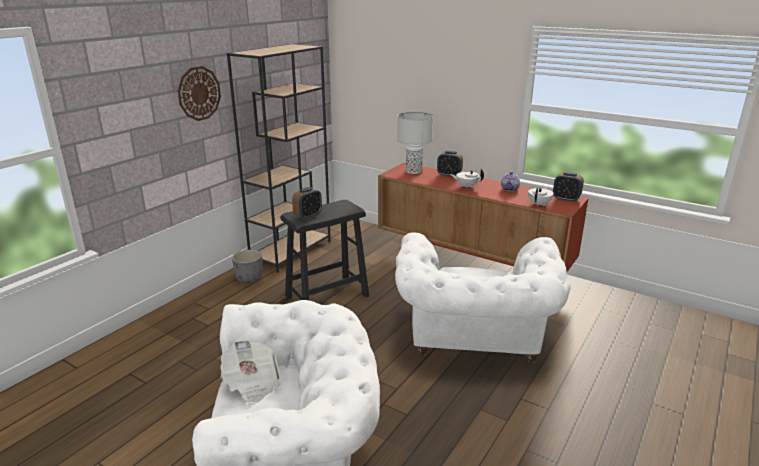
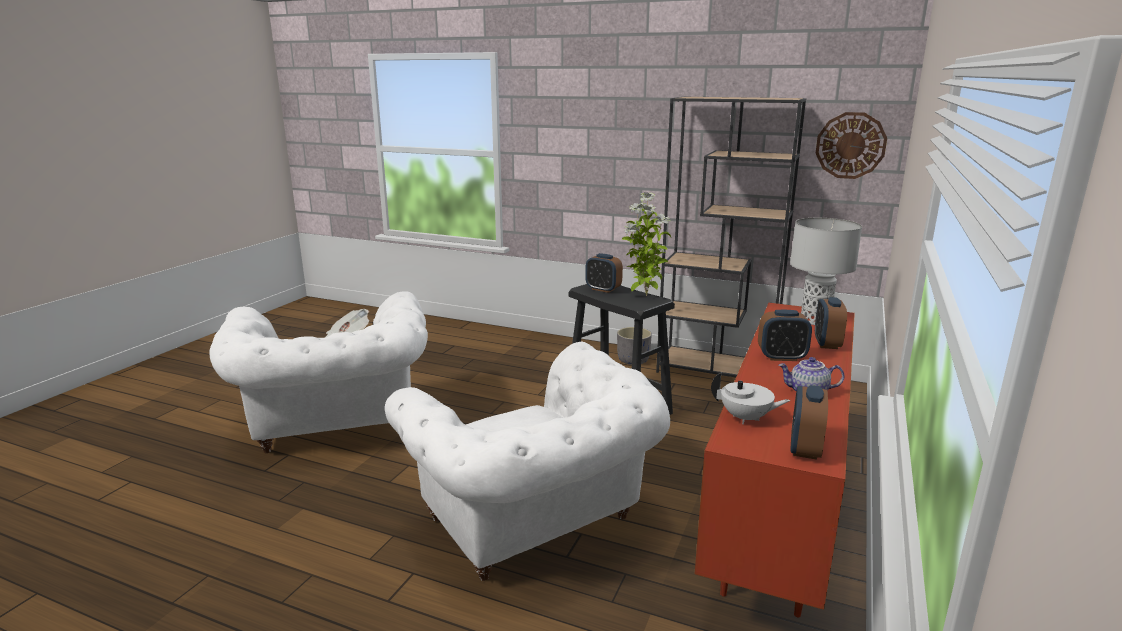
camera: 80 degrees right, 5 degrees down
wall clock [178,66,221,121] -> wall clock moved to [816,112,887,179]
white armchair [395,232,571,363] -> white armchair turned 120 degrees counterclockwise [385,342,670,581]
white teapot [450,169,484,189] -> alarm clock [758,310,812,361]
none -> potted plant [622,192,671,296]

